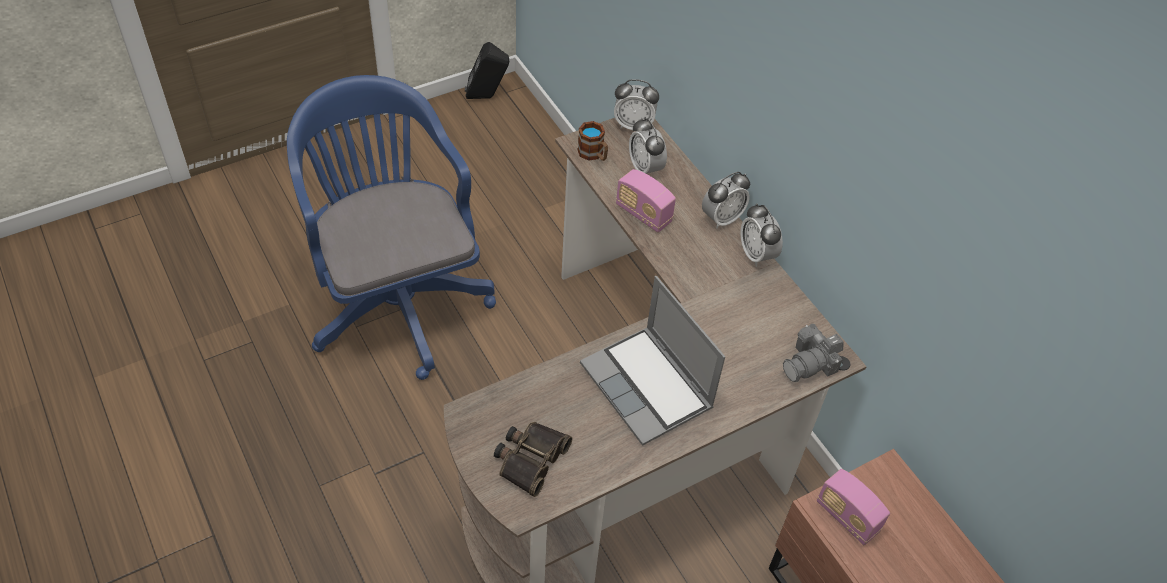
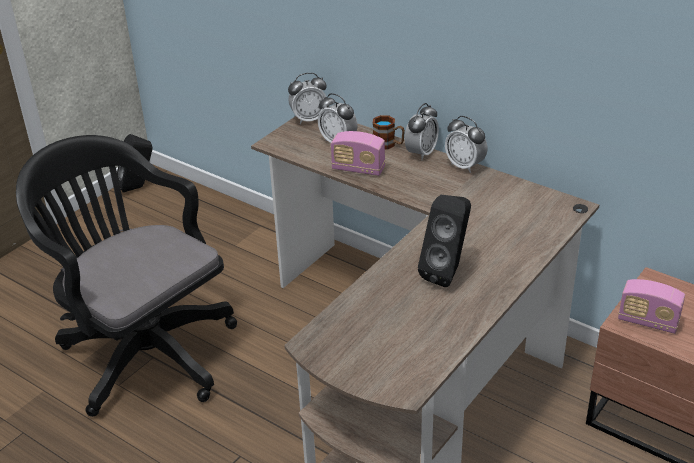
camera: 20 degrees left, 15 degrees down
blue office chair [287,75,496,380] -> black office chair [16,135,237,417]
binoculars [494,422,573,497] -> none
mug [577,121,608,161] -> mug moved to [373,115,405,149]
laptop [580,276,725,446] -> black speaker [418,195,471,287]
camera [783,324,844,382] -> none

